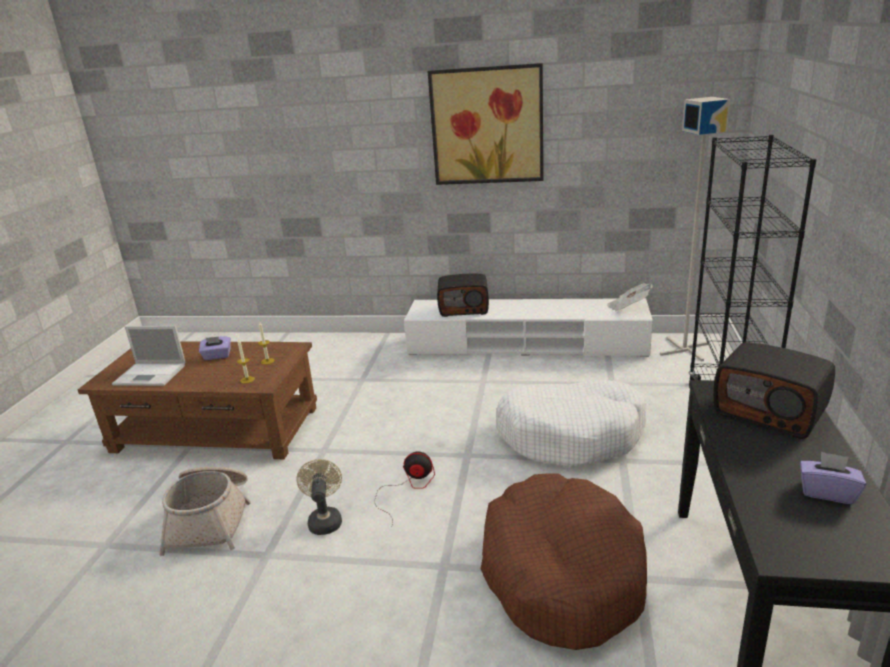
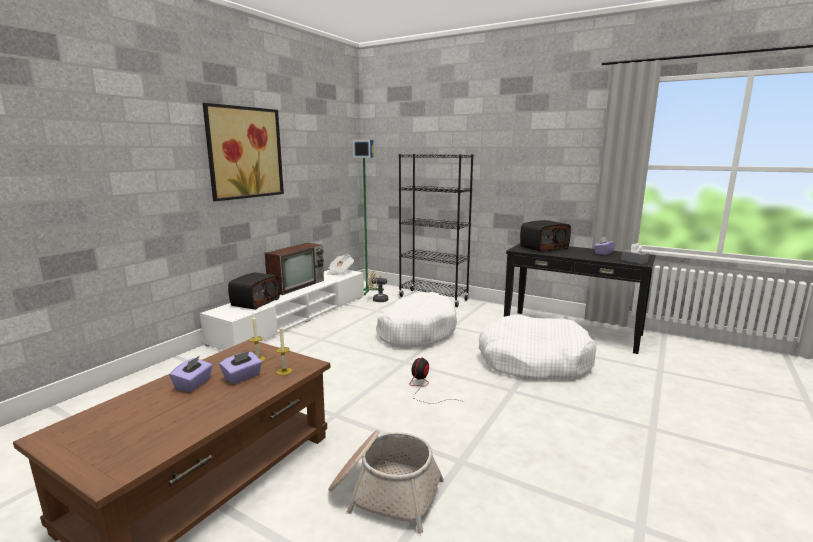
camera: 70 degrees left, 10 degrees down
laptop [112,326,186,386] -> none
beige fan [296,459,342,535] -> beige fan moved to [367,270,388,302]
brown dog bed [481,474,647,650] -> white dog bed [479,315,596,380]
grey floor lamp [660,97,730,362] -> green floor lamp [353,140,384,295]
none -> purple tissue box [219,351,262,384]
none -> television [264,243,324,295]
none -> grey tissue box [621,243,649,264]

